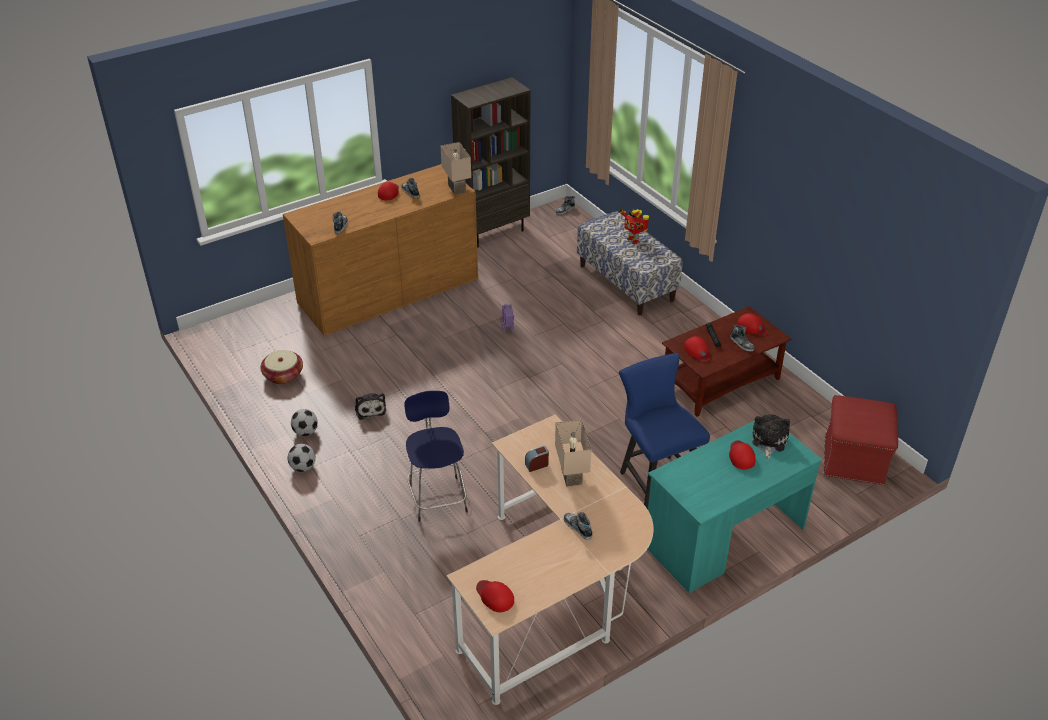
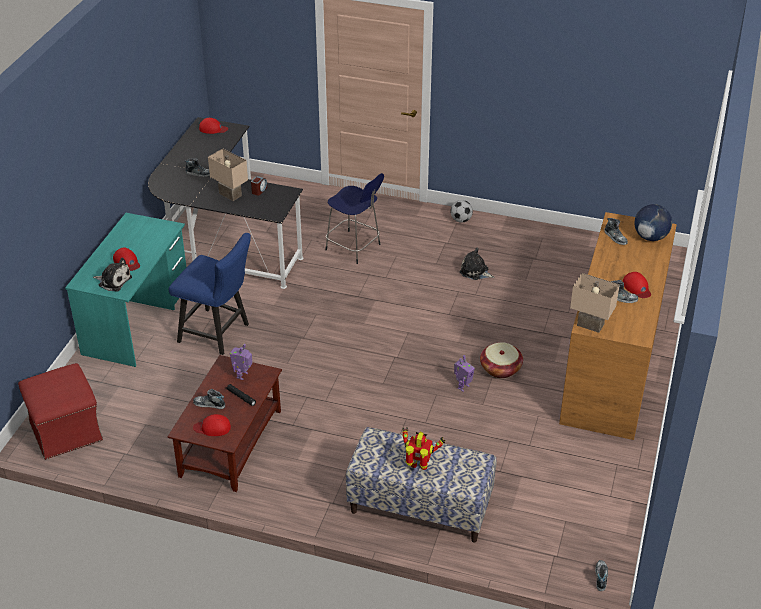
camera: 140 degrees right, 0 degrees up
basket [260,350,303,385] -> basket moved to [480,342,523,378]
football [291,409,318,436] -> none
beige desk [447,415,654,705] -> black desk [148,117,304,289]
brown bookcase [451,77,530,247] -> none
red cap [684,336,711,362] -> toy robot [229,344,252,380]
plush toy [752,414,790,459] -> plush toy turned 45 degrees counterclockwise [93,258,132,292]
none -> globe [635,204,672,241]

